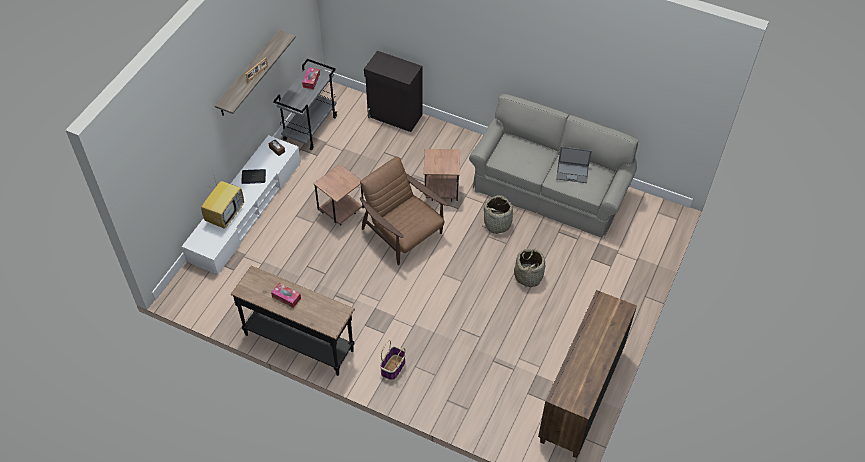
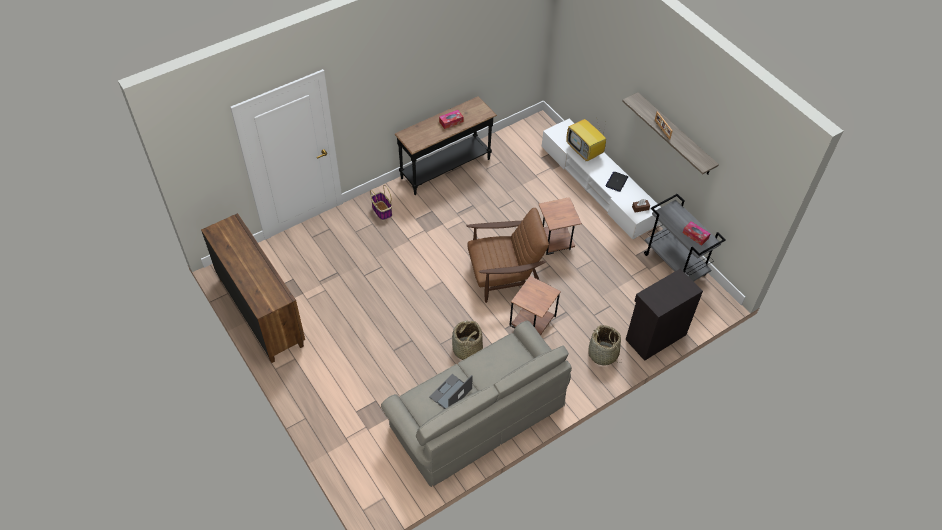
camera: 120 degrees right, 0 degrees up
basket [514,248,545,288] -> basket moved to [588,325,621,366]

